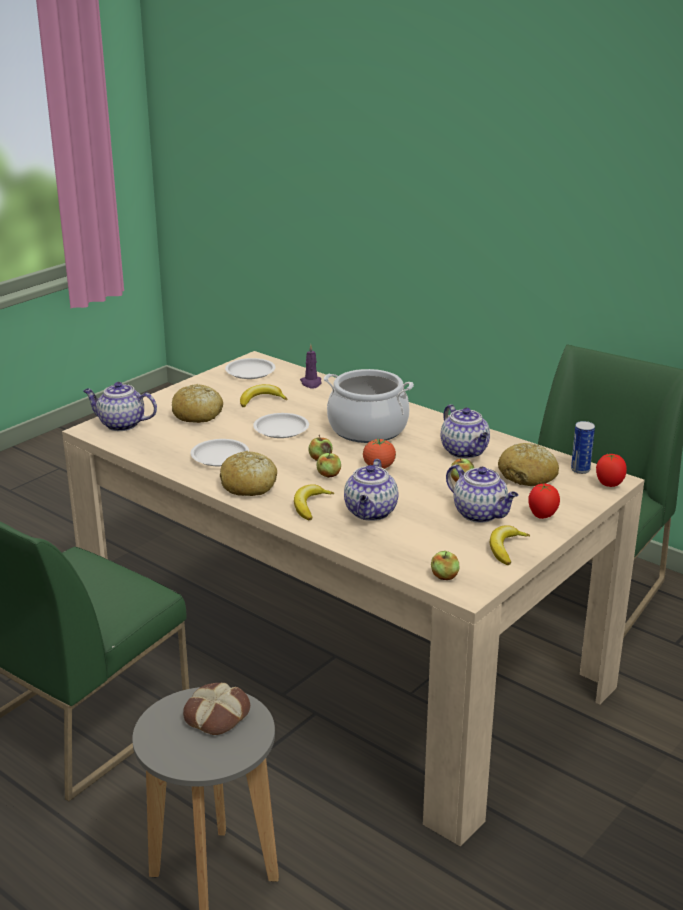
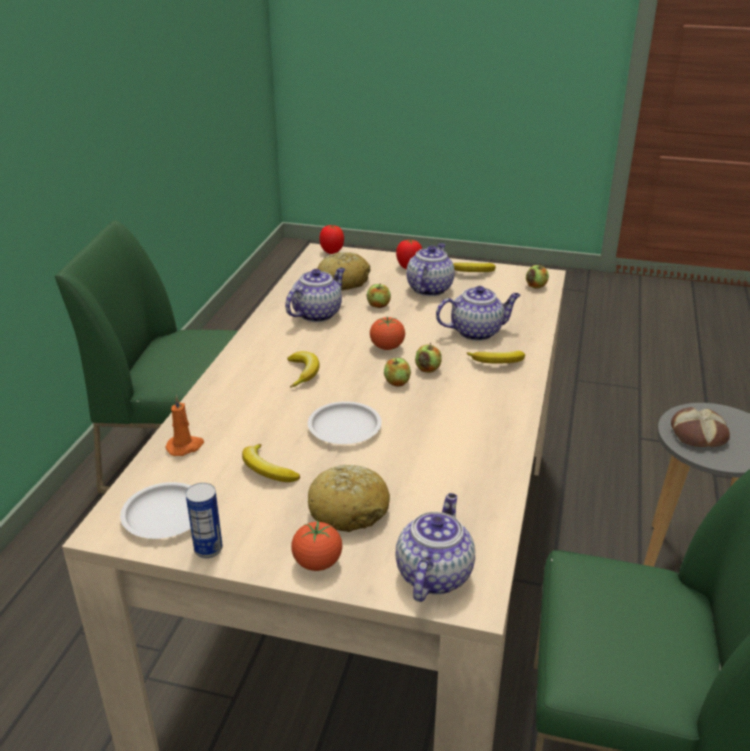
camera: 115 degrees left, 5 degrees up
teapot [83,382,157,431] -> teapot turned 150 degrees counterclockwise [396,493,475,602]
white plate [191,439,249,466] -> none
bread [220,451,277,496] -> none
purple candle [300,344,322,388] -> orange candle [165,395,204,456]
cooking pot [324,369,414,443] -> banana [287,351,320,388]
can [571,421,595,474] -> can moved to [186,483,223,558]
none -> tomato [291,520,342,571]

